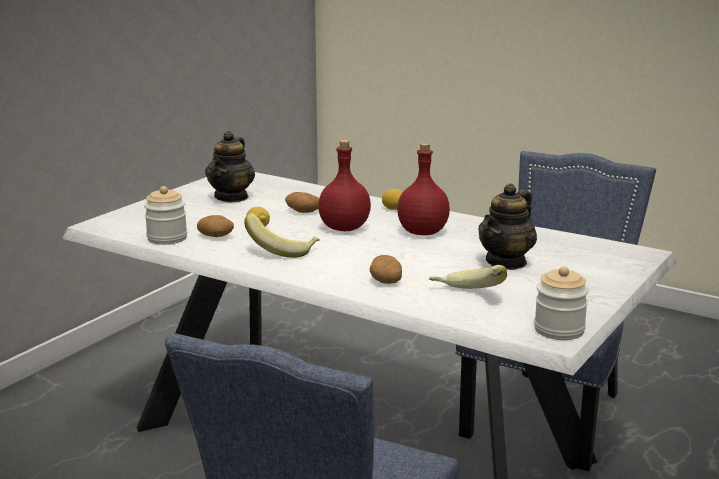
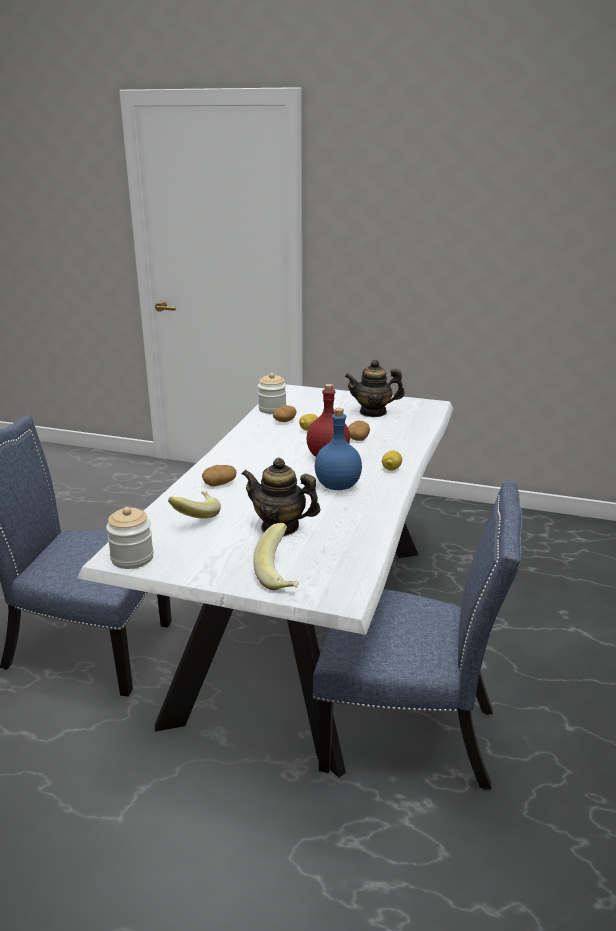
camera: 75 degrees right, 5 degrees up
banana [244,213,320,258] -> banana moved to [253,523,298,590]
red bottle [397,143,450,235] -> blue bottle [315,408,362,490]

